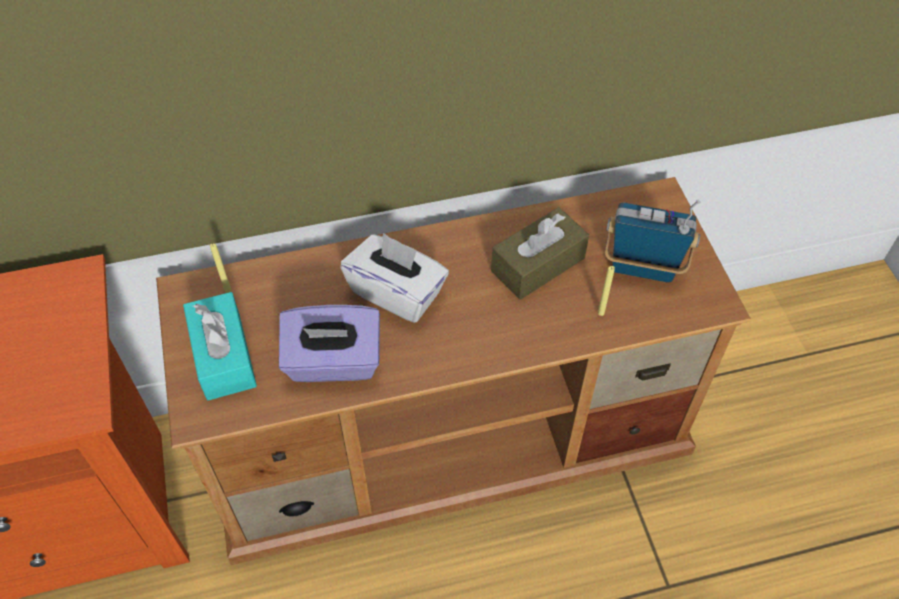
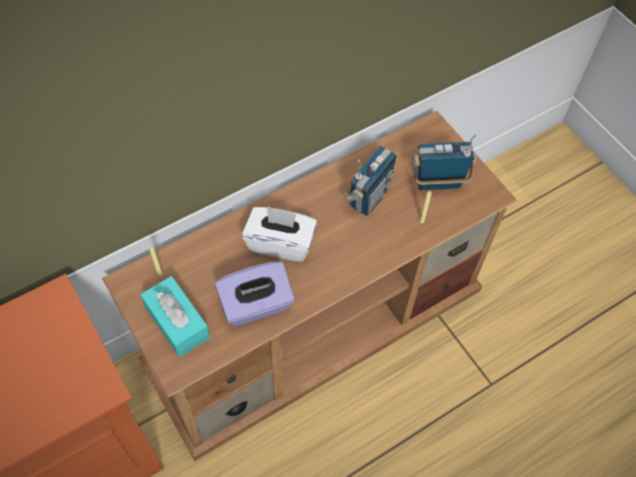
camera: 20 degrees left, 5 degrees up
brown tissue box [491,207,589,300] -> radio [343,146,397,216]

